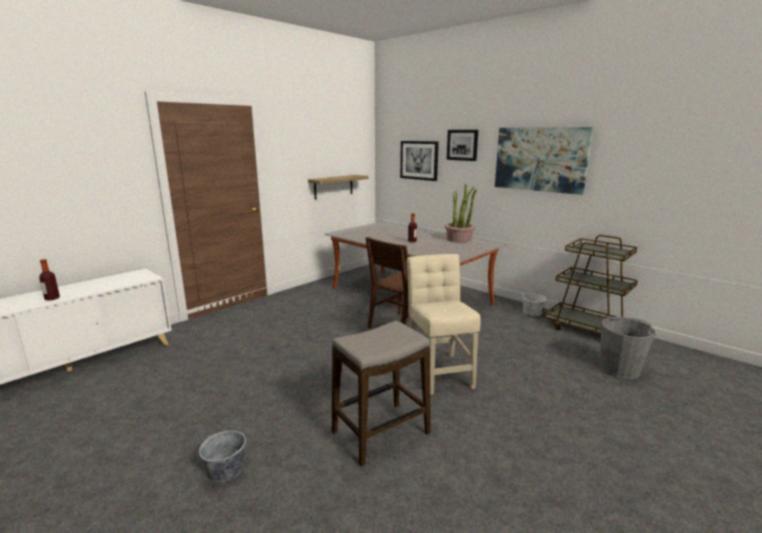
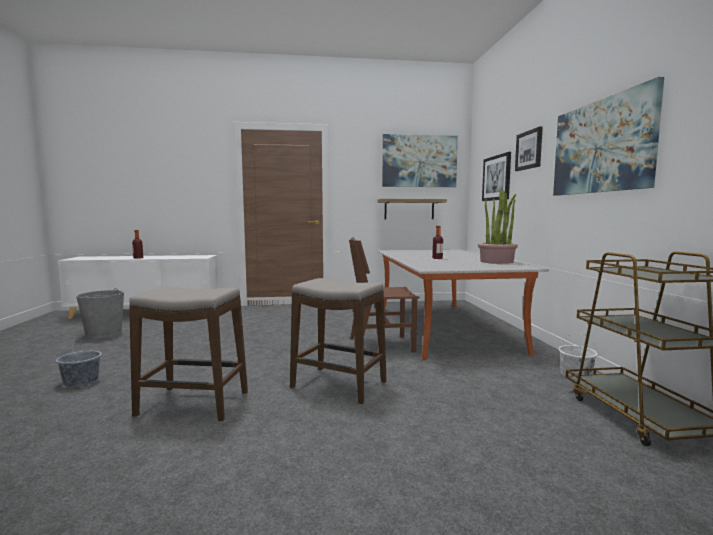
camera: 40 degrees right, 10 degrees down
beige chair [407,254,481,395] -> stool [290,278,387,404]
grey bucket [600,316,655,380] -> grey bucket moved to [76,288,124,339]
none -> picture [382,134,458,187]

